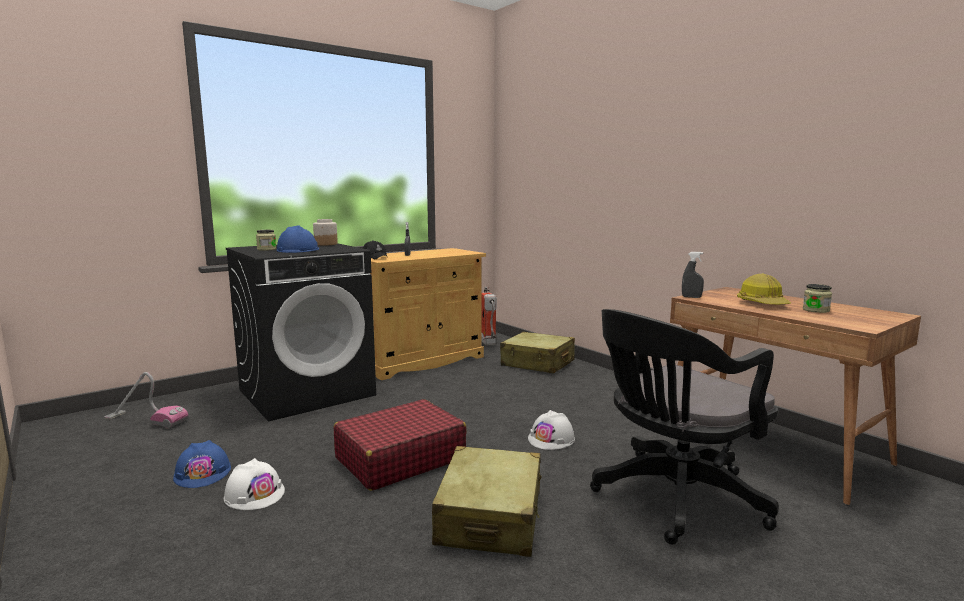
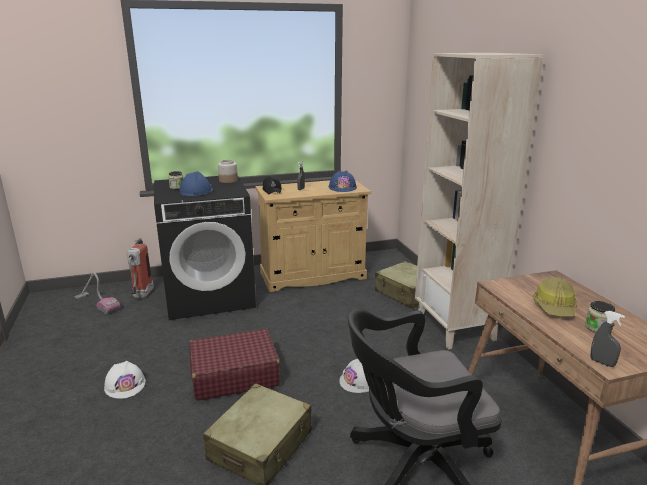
camera: 20 degrees right, 10 degrees up
blue hard hat [173,440,231,488] -> blue hard hat moved to [329,170,357,192]
fire extinguisher [481,287,497,346] -> fire extinguisher moved to [127,238,154,298]
grey spray bottle [682,252,704,298] -> grey spray bottle moved to [590,311,625,367]
none -> beige bookcase [415,53,543,349]

